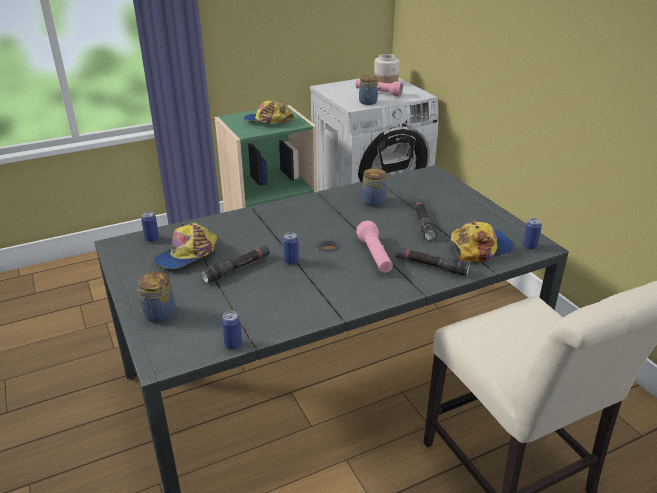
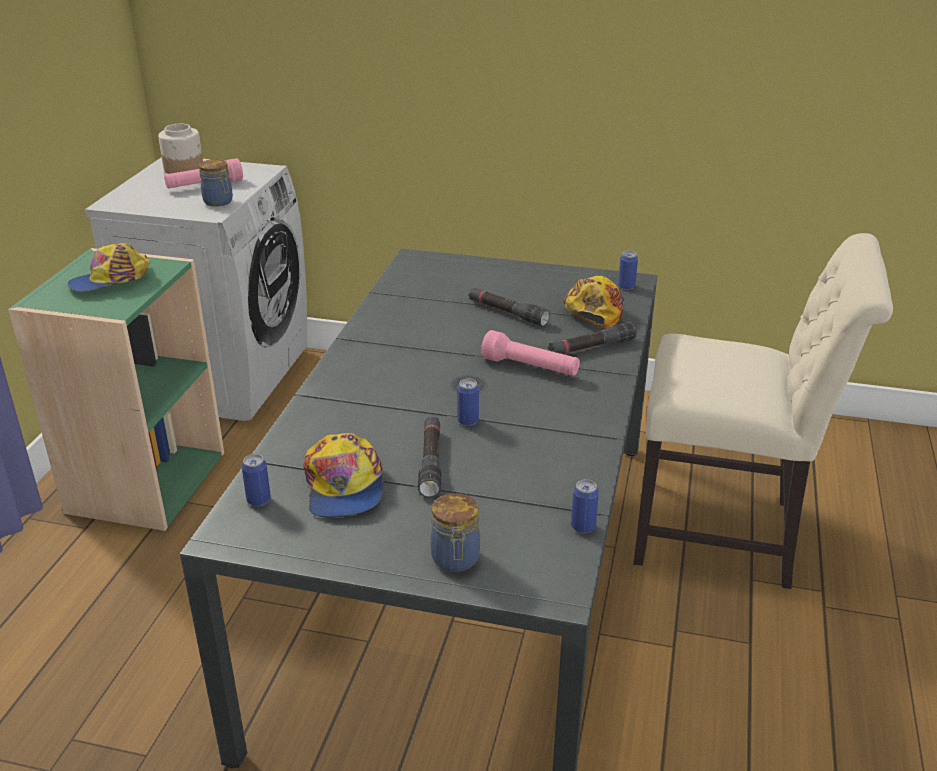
camera: 50 degrees left, 0 degrees up
jar [362,168,386,207] -> none

